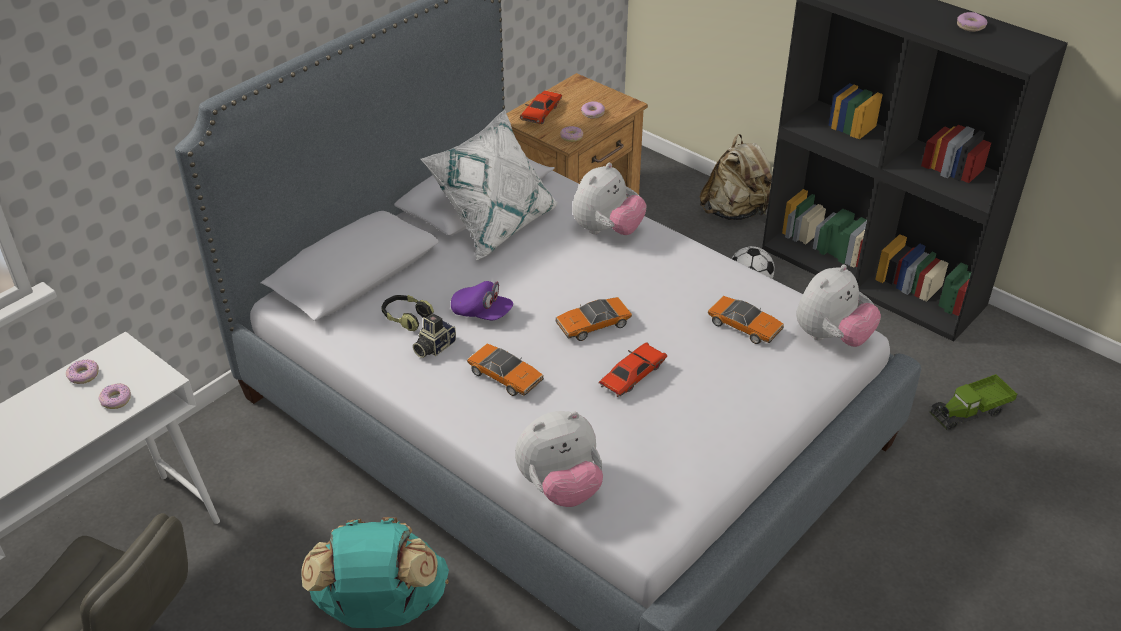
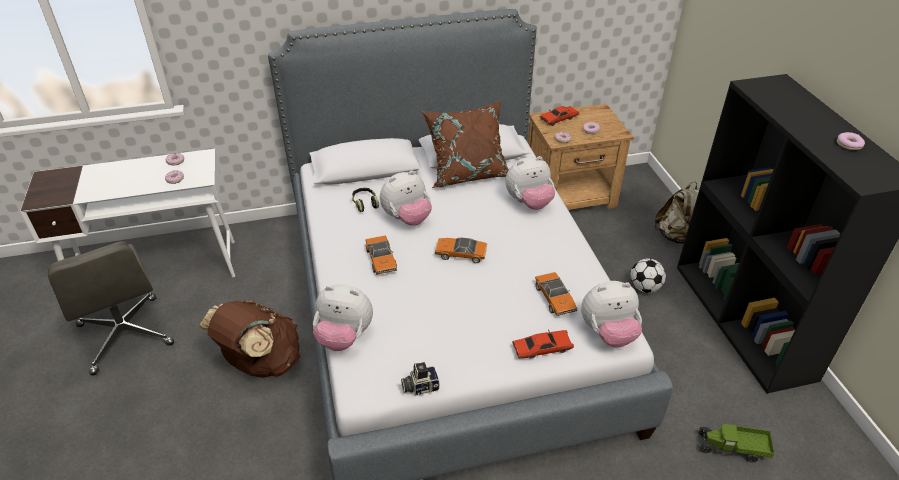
camera: 35 degrees right, 0 degrees up
turquoise backpack [301,517,449,628] -> brown backpack [198,300,300,378]
camera [413,313,456,358] -> camera moved to [401,362,440,396]
white pillow [420,110,558,260] -> brown pillow [421,101,509,188]
purple cap [451,281,513,320] -> plush toy [380,171,432,226]
red toy car [599,342,667,397] -> red toy car moved to [512,329,574,359]

